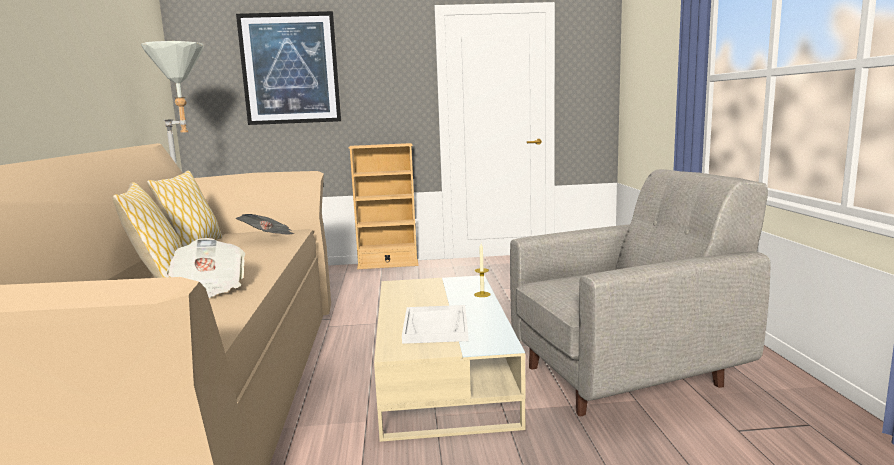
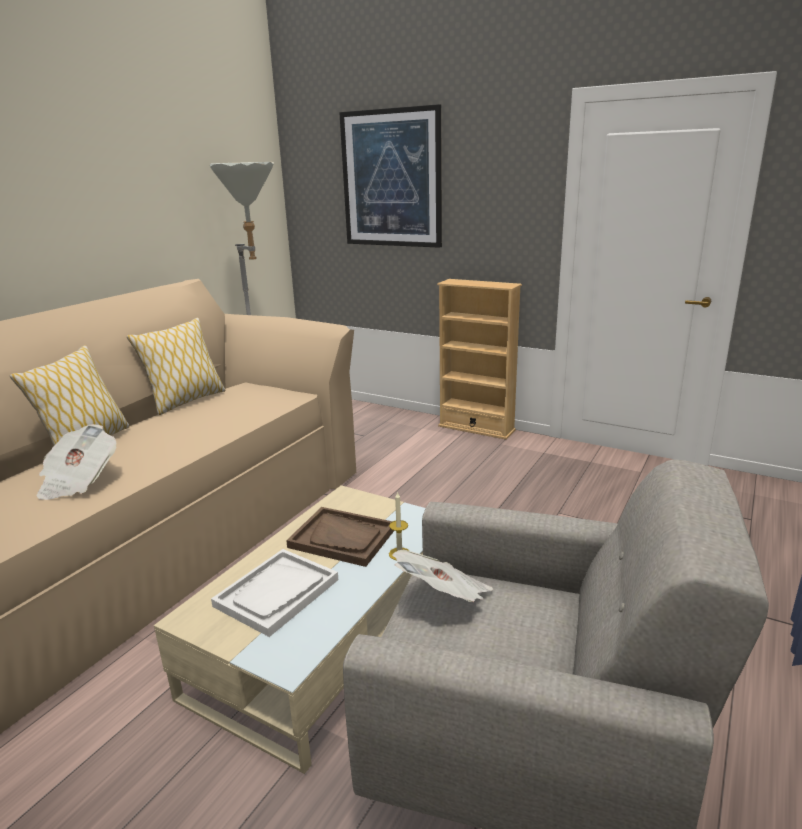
camera: 35 degrees right, 10 degrees up
newspaper [236,214,294,234] -> newspaper moved to [392,550,493,602]
none -> brown tray [286,507,394,567]

